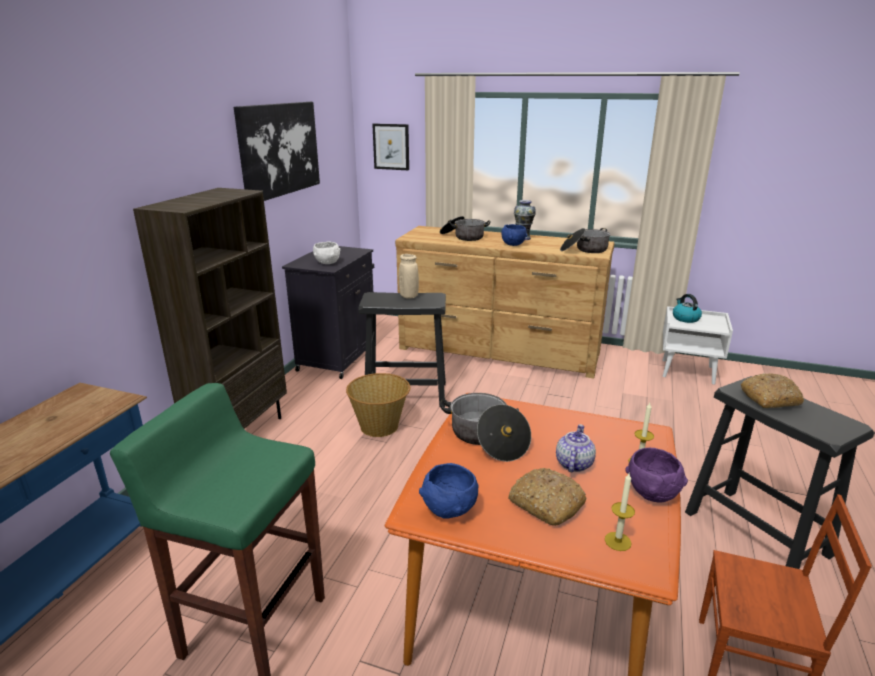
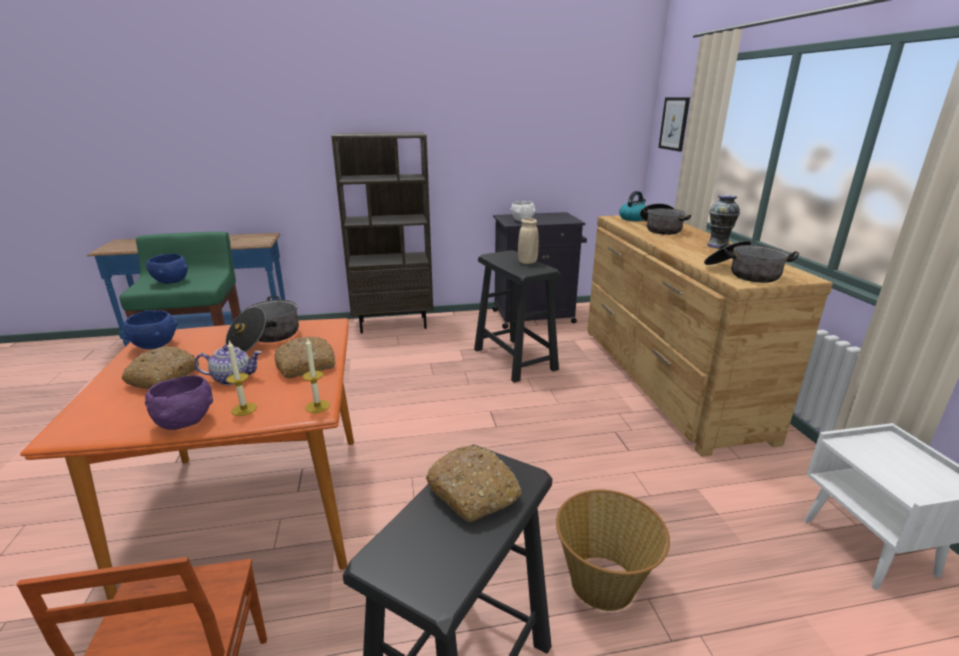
camera: 60 degrees right, 0 degrees up
picture [234,102,320,201] -> none
basket [346,373,410,437] -> basket moved to [556,489,670,611]
blue bowl [501,224,527,246] -> blue bowl moved to [146,253,188,284]
candle [605,473,635,551] -> candle moved to [302,337,330,413]
kettle [673,294,702,323] -> kettle moved to [619,191,646,221]
none -> bread [274,337,336,378]

